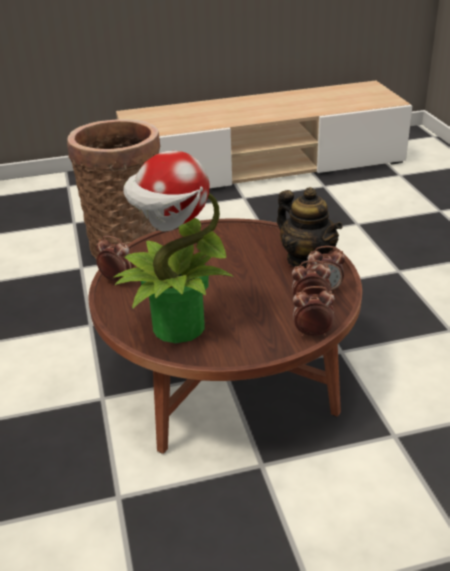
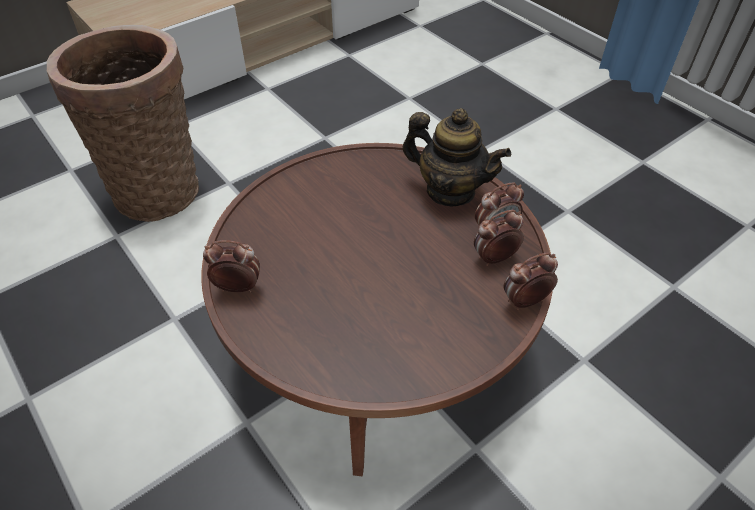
camera: 25 degrees left, 15 degrees up
potted plant [113,151,233,343] -> none

